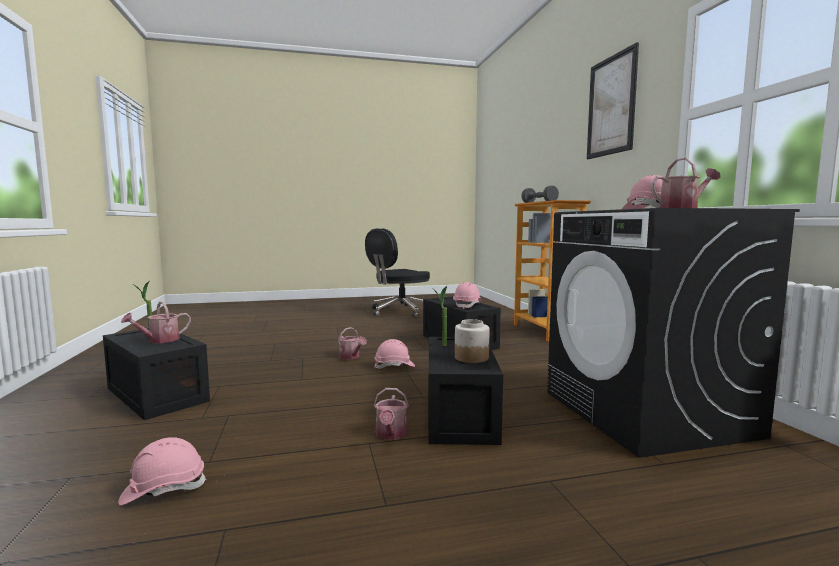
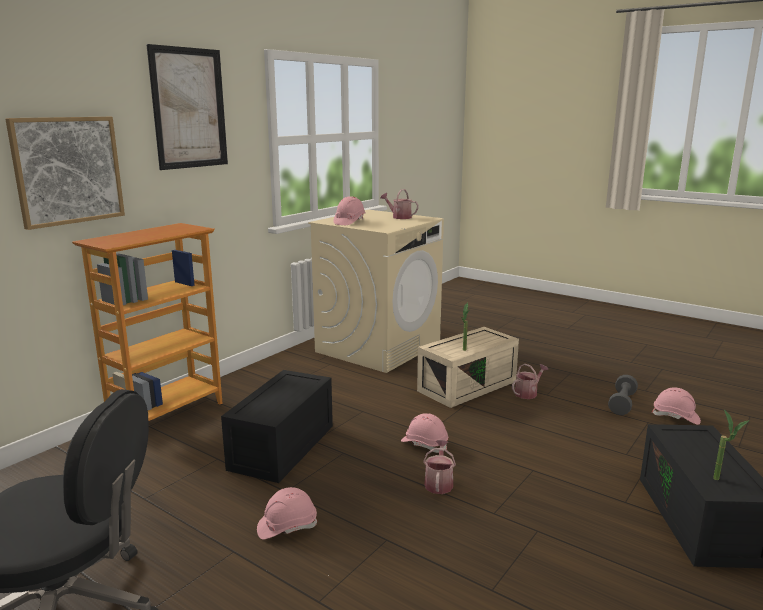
camera: 130 degrees left, 10 degrees up
watering can [121,301,191,343] -> none
black storage box [428,337,503,445] -> beige storage box [417,327,519,408]
pink hard hat [453,282,481,309] -> pink hard hat moved to [257,487,317,539]
jar [455,319,489,363] -> none
grey dumbbell [521,185,559,203] -> grey dumbbell moved to [608,375,638,415]
black washing machine [547,208,800,458] -> beige washing machine [308,210,444,373]
none -> picture [5,117,125,230]

